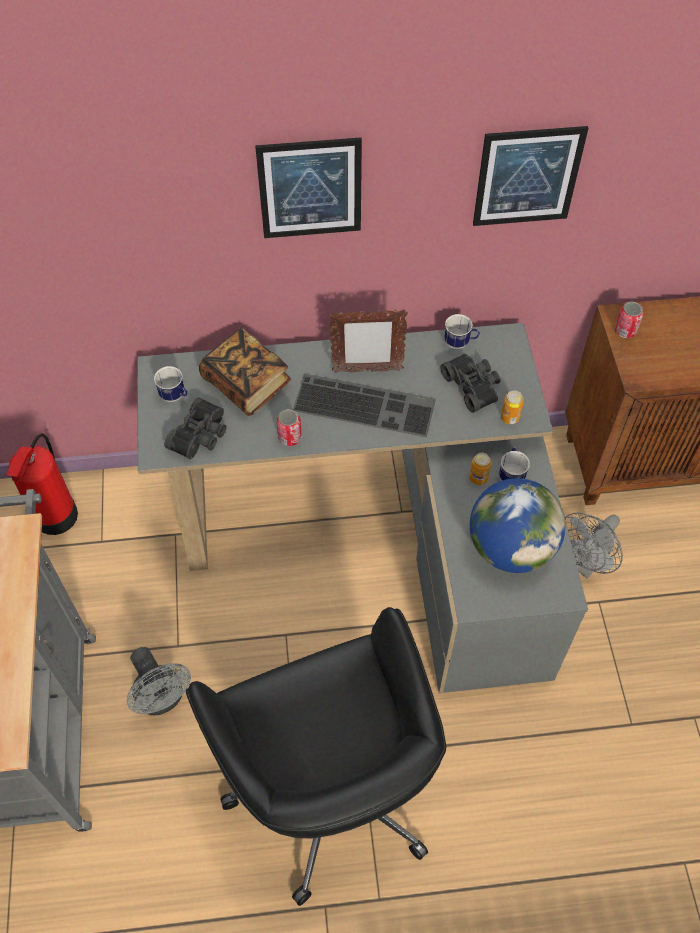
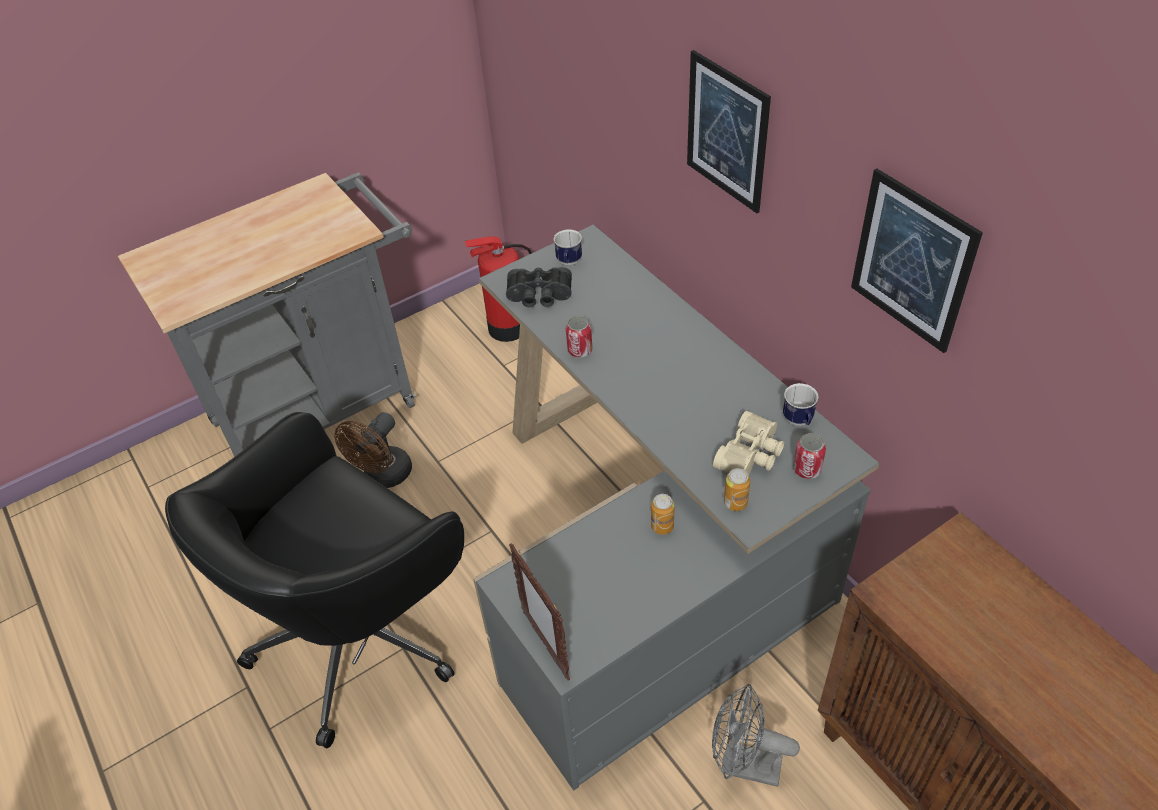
camera: 65 degrees right, 10 degrees down
grey fan [126,647,191,715] -> brown fan [334,412,412,488]
book [199,328,291,416] -> none
keyboard [293,374,436,437] -> none
picture frame [329,309,408,373] -> picture frame moved to [509,543,570,681]
black binoculars [440,354,500,413] -> beige binoculars [713,411,784,476]
globe [470,478,566,573] -> none
mug [499,447,530,480] -> none
can [615,302,643,338] -> can moved to [793,433,826,479]

